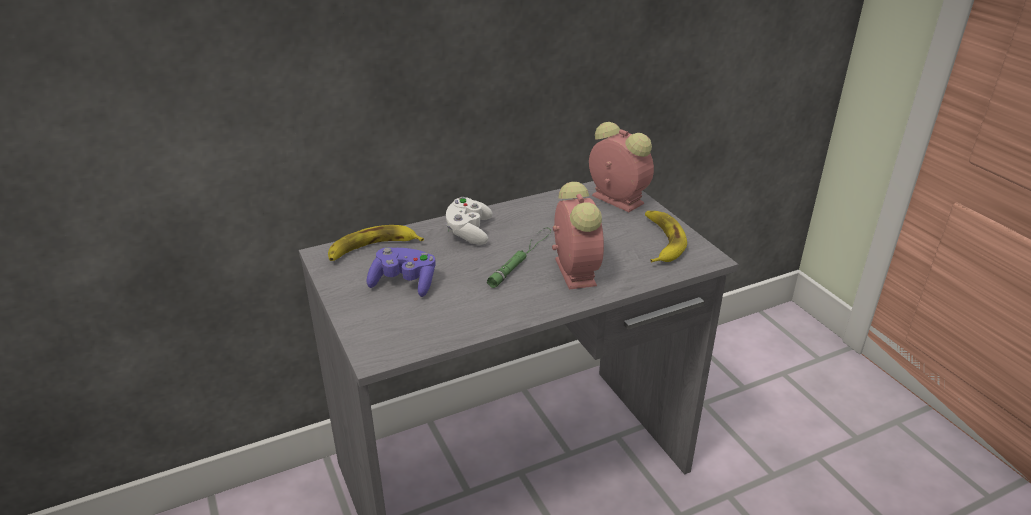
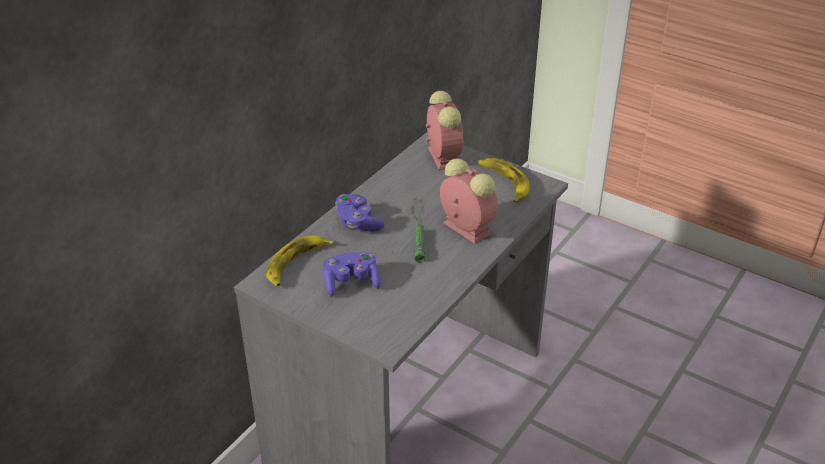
camera: 30 degrees left, 5 degrees up
white game controller [446,197,493,245] -> purple game controller [335,194,385,232]
alarm clock [589,122,654,212] -> alarm clock turned 60 degrees clockwise [426,91,463,170]

